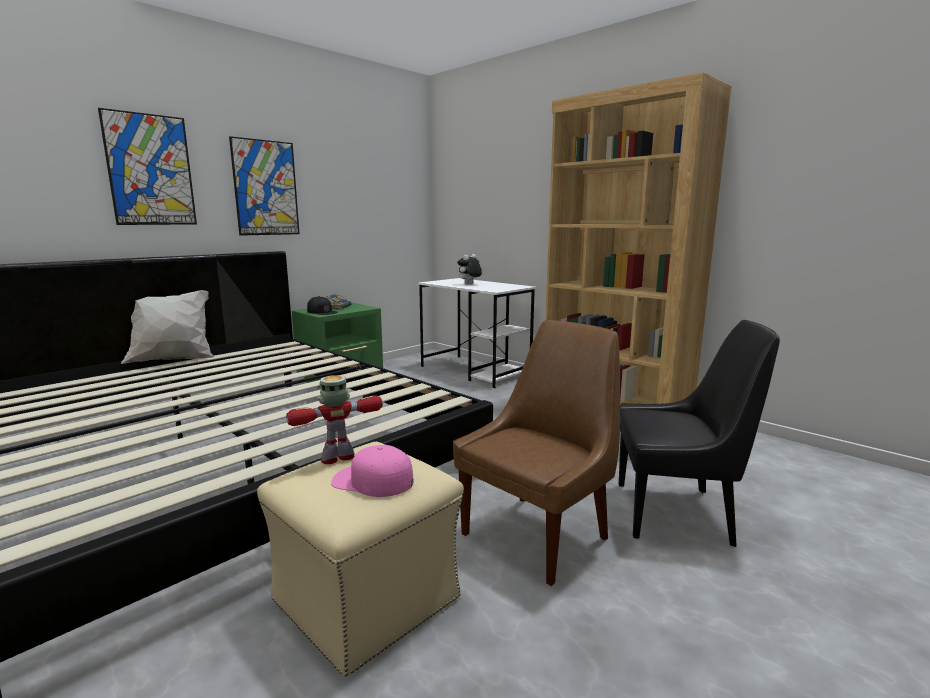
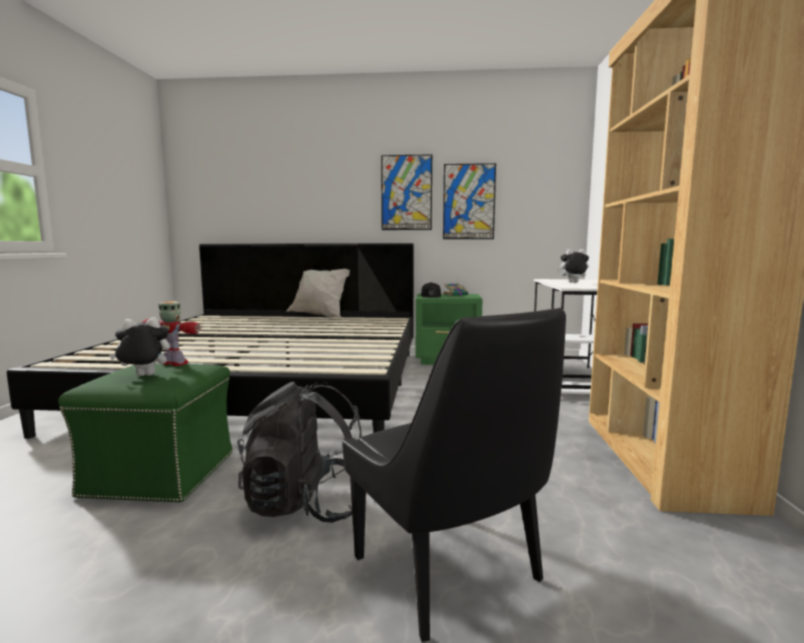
camera: 50 degrees right, 5 degrees down
picture [98,108,197,225] -> picture moved to [443,163,496,239]
beige ottoman [257,442,464,677] -> green ottoman [58,363,233,503]
pink cap [331,445,414,497] -> plush toy [109,317,170,376]
brown chair [453,320,620,586] -> black backpack [237,382,361,523]

